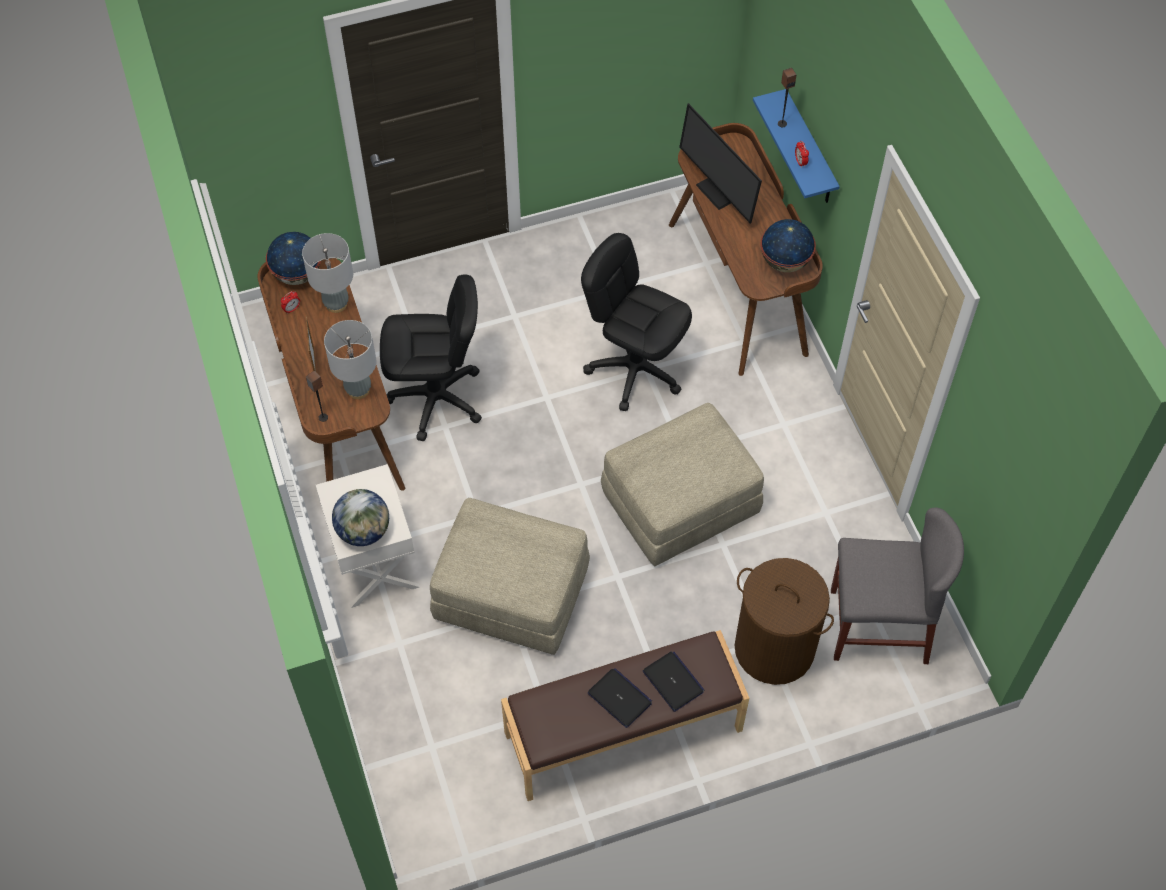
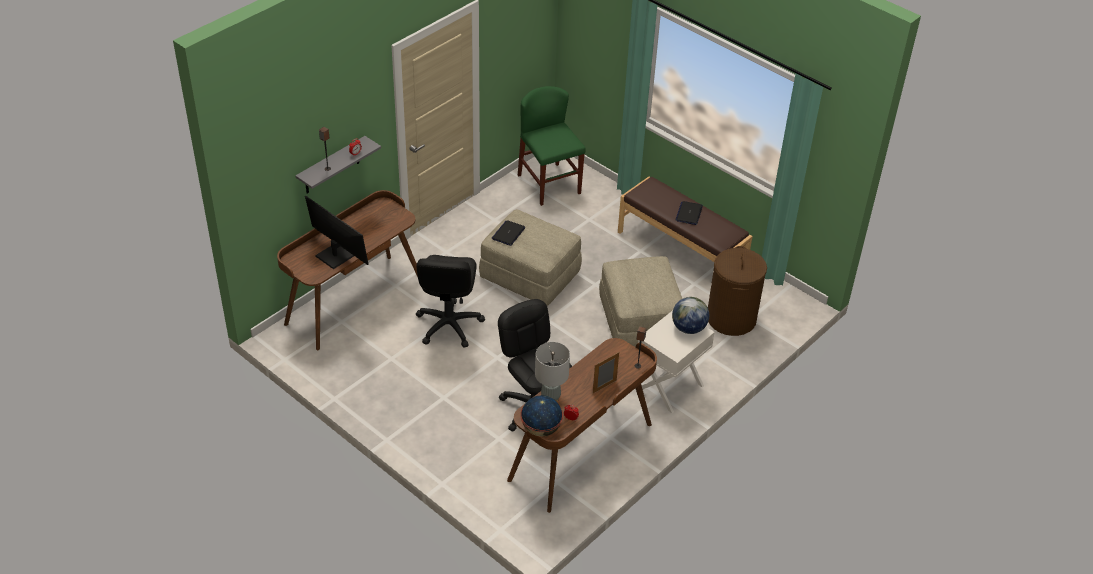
camera: 120 degrees left, 15 degrees down
grey table lamp [324,320,376,399] -> none
laptop [643,652,704,712] -> laptop moved to [492,220,525,246]
monitor [679,103,762,223] -> monitor turned 75 degrees counterclockwise [305,196,369,269]
brown laundry basket [735,558,834,685] -> brown laundry basket moved to [708,246,767,336]
blue shelf [753,89,840,203] -> grey shelf [295,136,381,194]
globe [760,219,816,272] -> none
grey chair [831,507,964,664] -> green chair [518,86,586,206]

